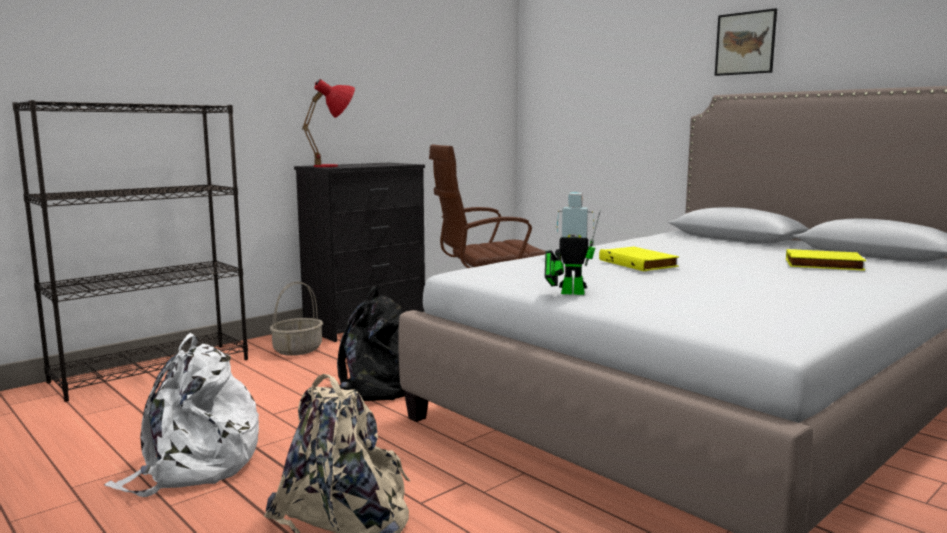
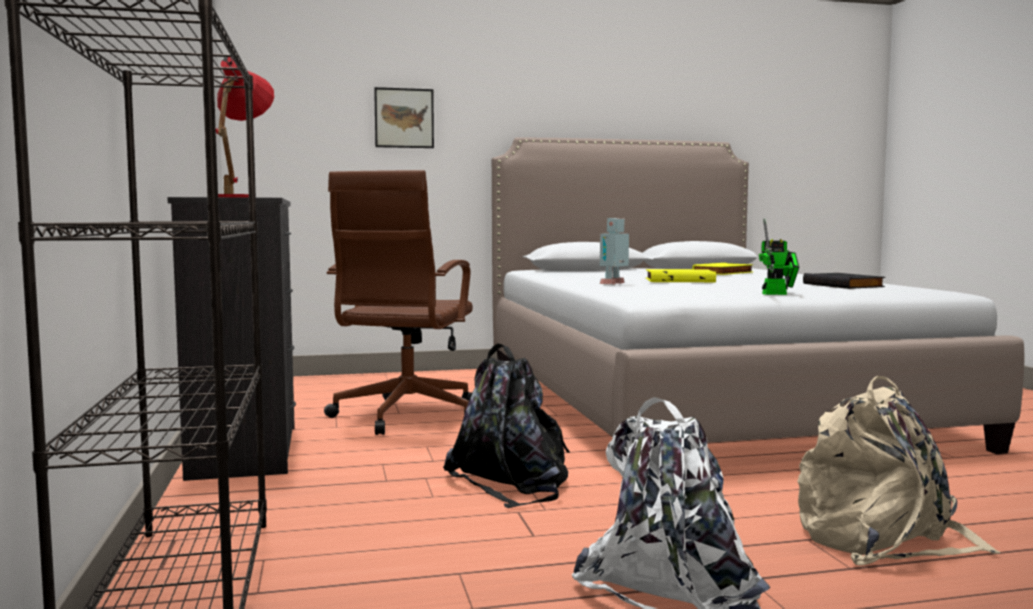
camera: 60 degrees left, 5 degrees down
basket [270,281,323,356] -> none
toy robot [545,210,601,295] -> toy robot turned 135 degrees counterclockwise [759,218,799,295]
picture [715,8,777,76] -> picture moved to [374,87,434,148]
none -> black book [803,273,885,289]

